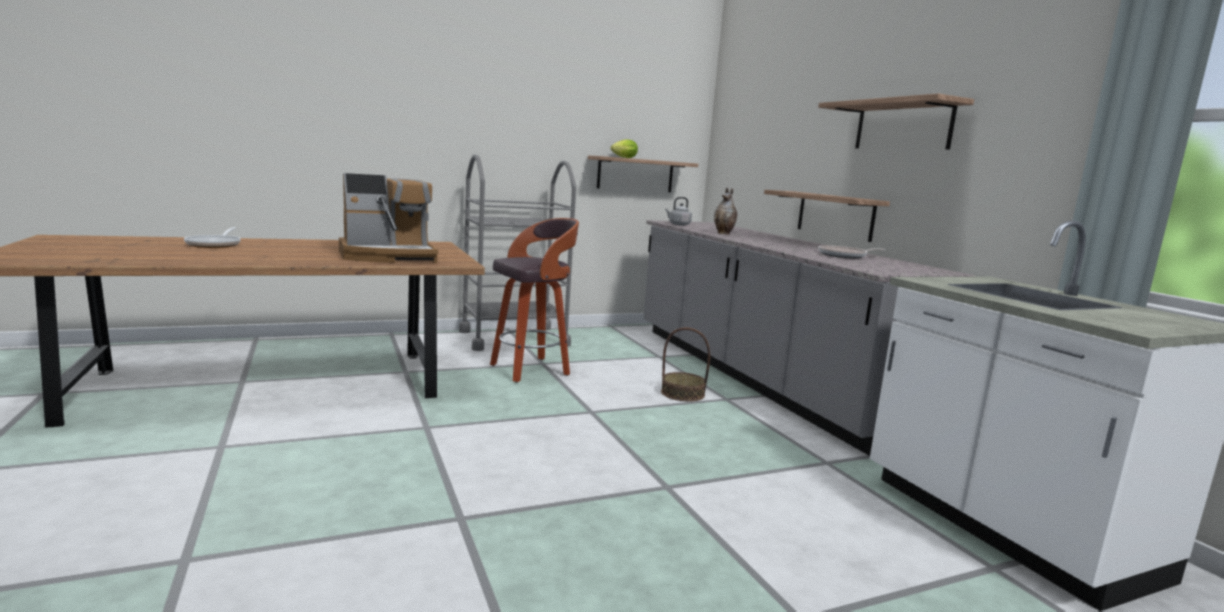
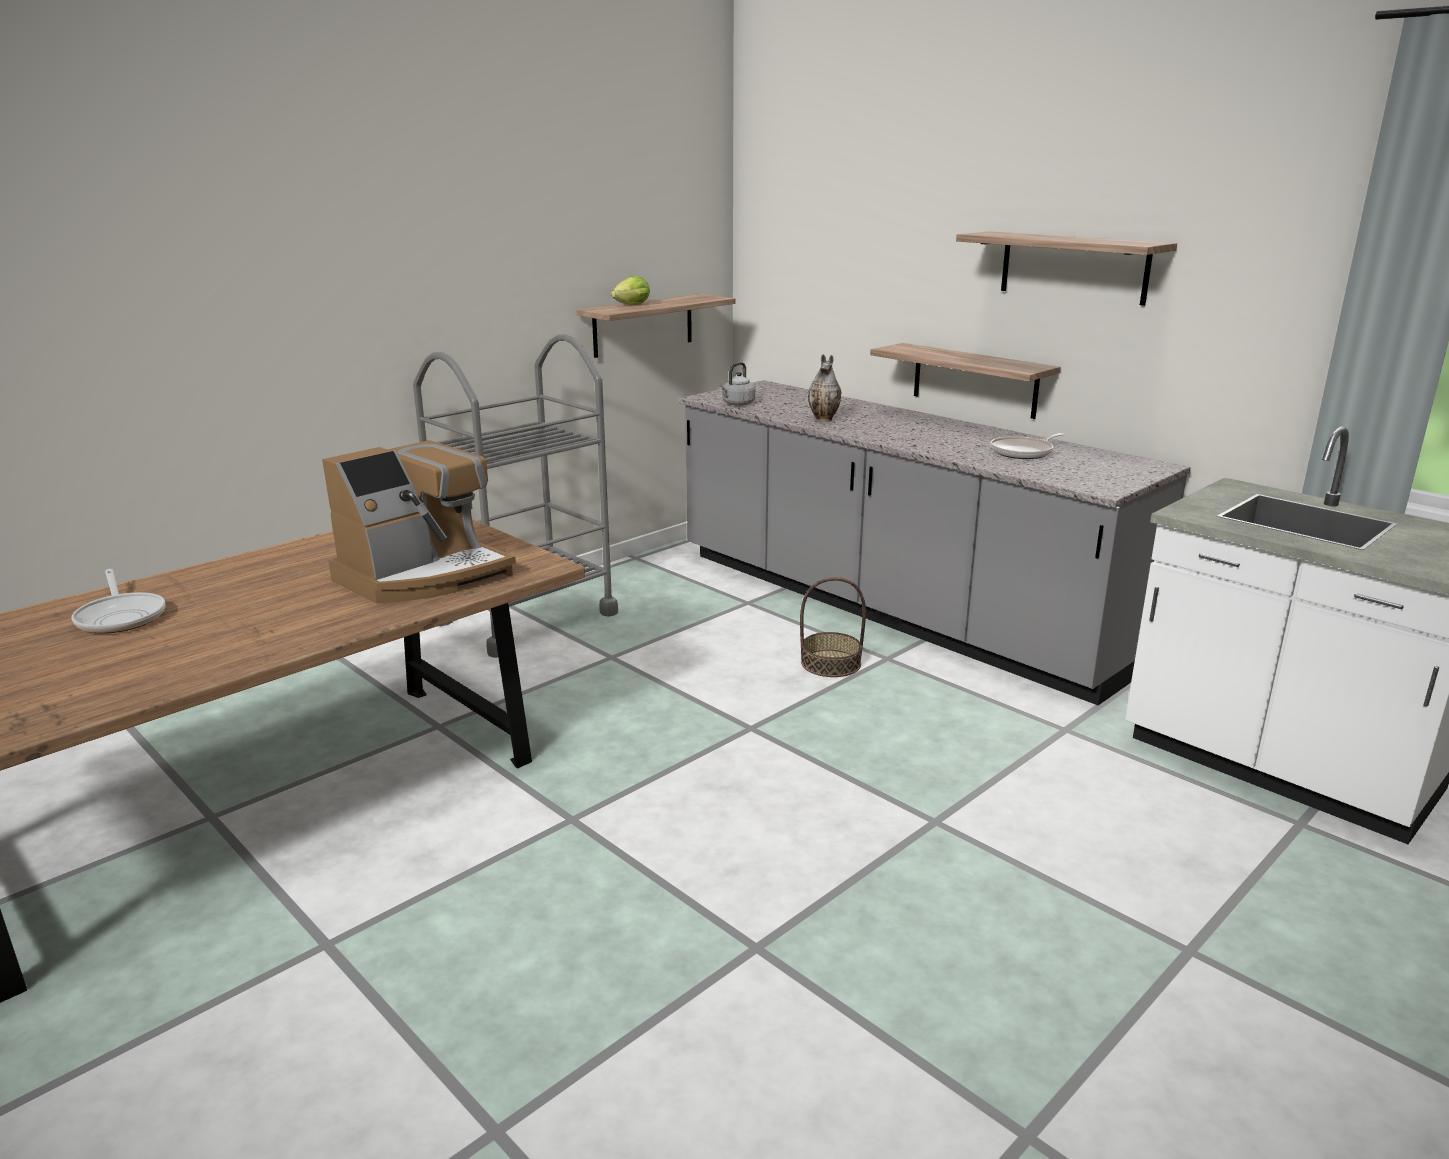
camera: 20 degrees left, 10 degrees up
stool [490,218,579,383] -> none

